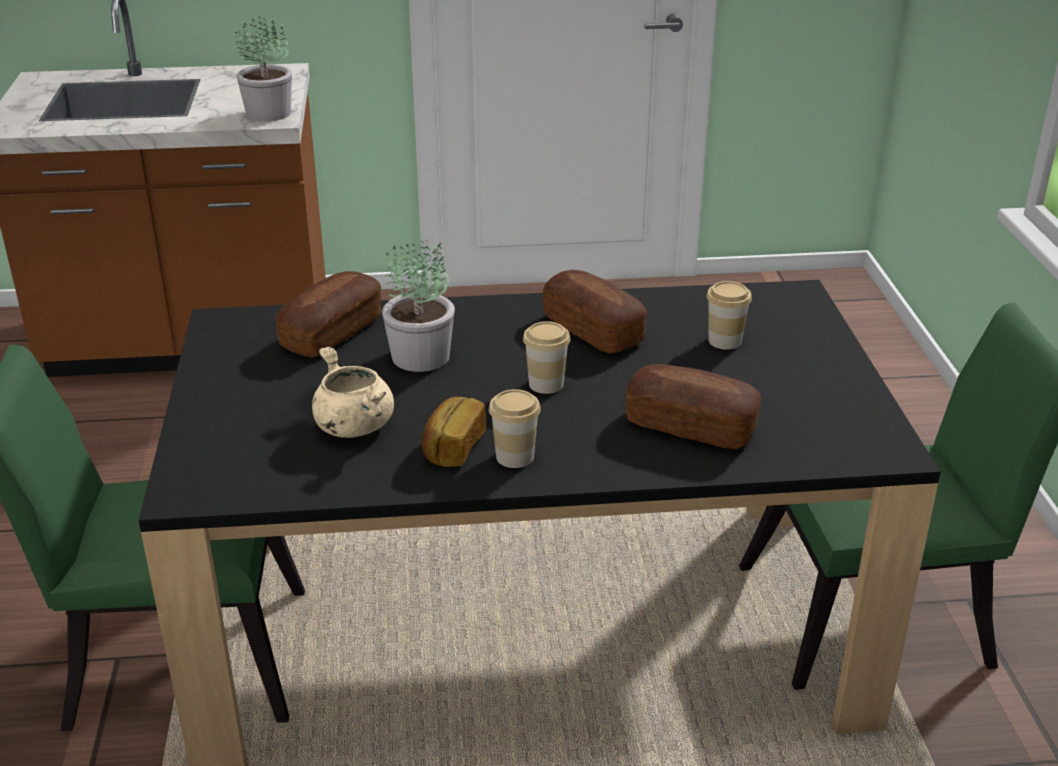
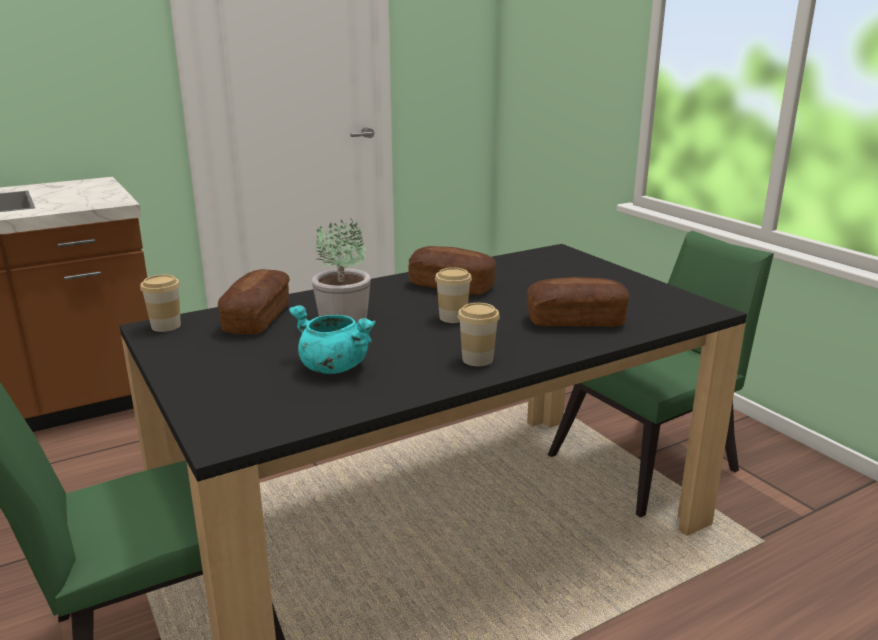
camera: 25 degrees left, 10 degrees down
potted plant [235,16,292,122] -> none
beige cooking pot [312,347,394,438] -> turquoise cooking pot [289,305,376,374]
bread [421,397,486,467] -> none
cup [707,281,752,350] -> cup moved to [140,275,181,332]

